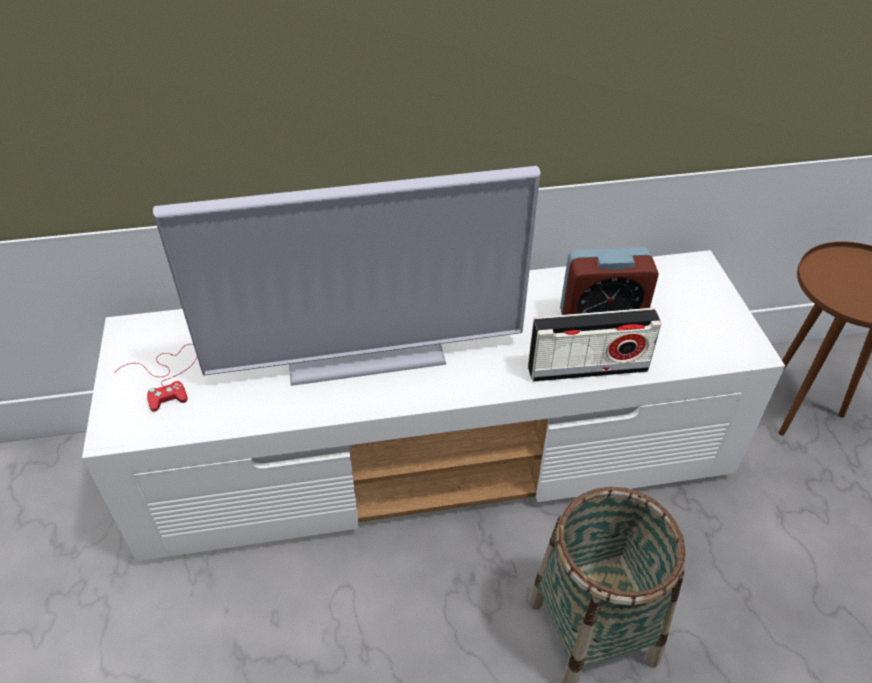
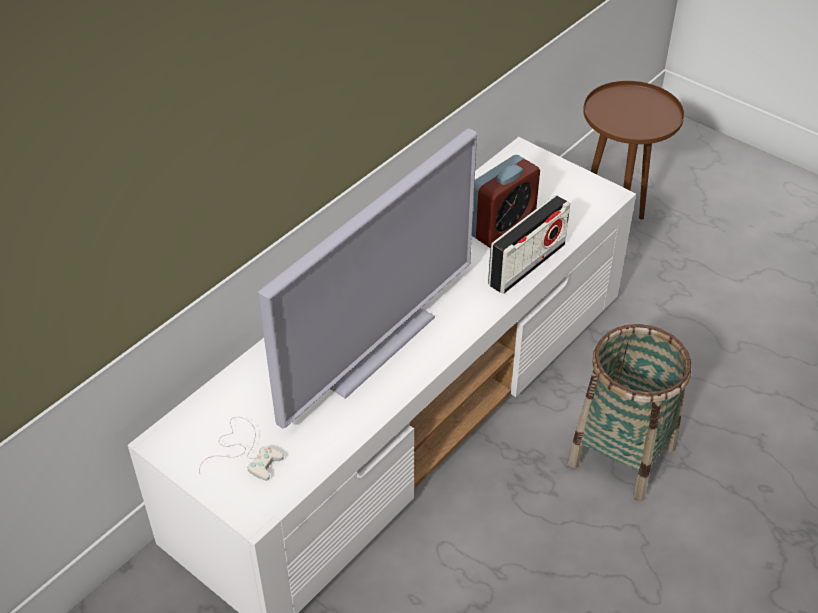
camera: 40 degrees left, 0 degrees up
red game controller [114,344,197,412] -> white game controller [199,417,284,480]

